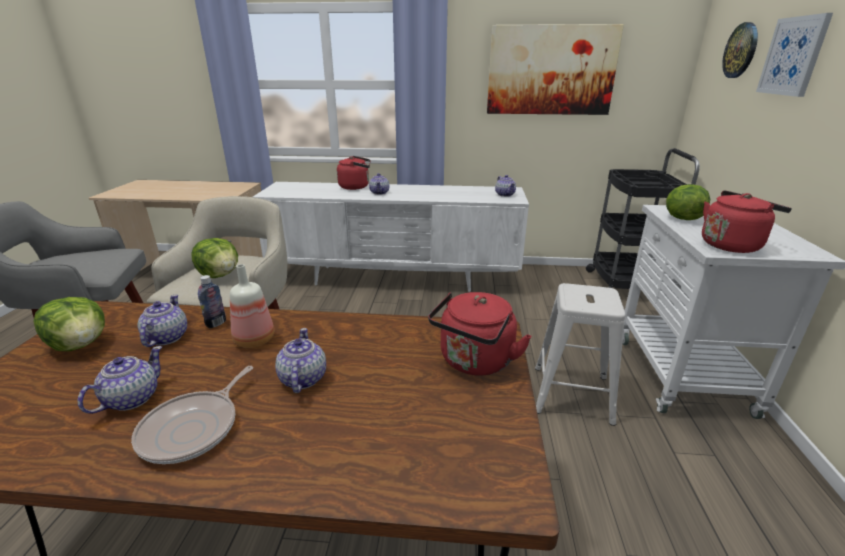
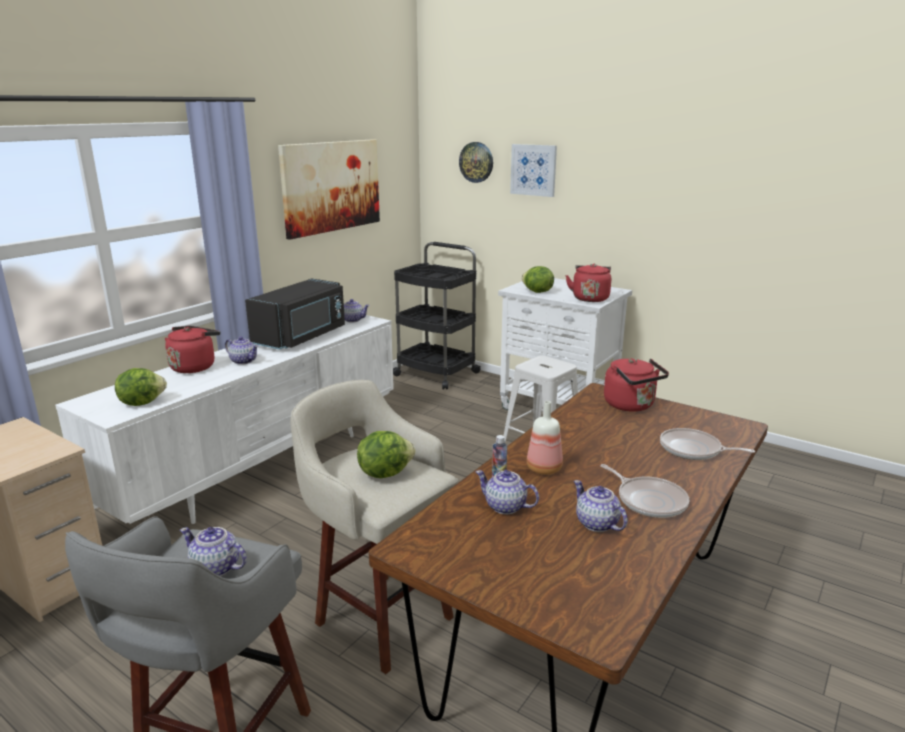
camera: 60 degrees left, 5 degrees down
lettuce [33,297,105,351] -> lettuce moved to [115,368,167,406]
teapot [275,328,326,393] -> teapot moved to [180,527,247,576]
none -> black microwave [245,278,345,350]
none -> frying pan [660,428,755,460]

